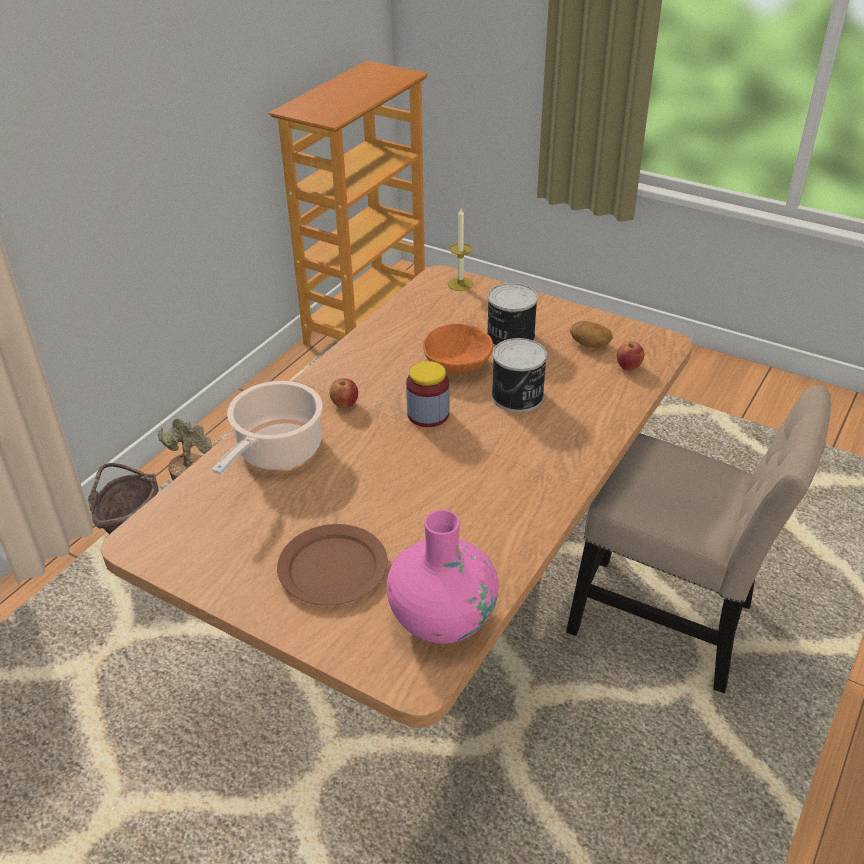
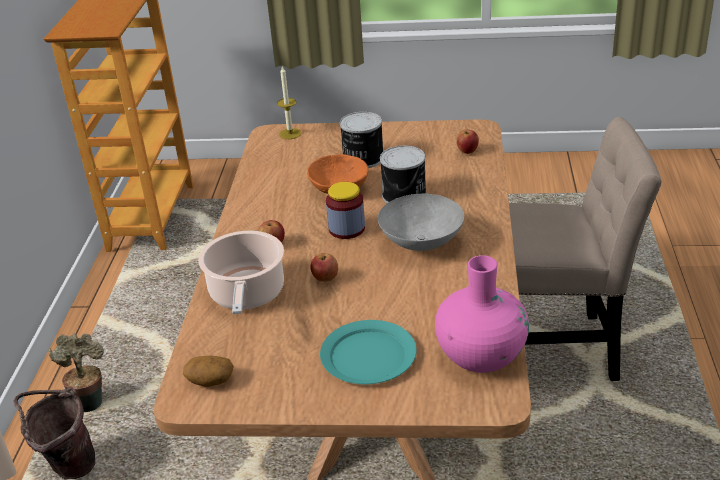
camera: 25 degrees left, 5 degrees down
brown plate [277,524,388,606] -> turquoise plate [320,320,417,384]
potato [570,321,613,348] -> potato moved to [183,356,234,387]
none -> apple [311,253,338,282]
none -> grey bowl [378,194,464,251]

